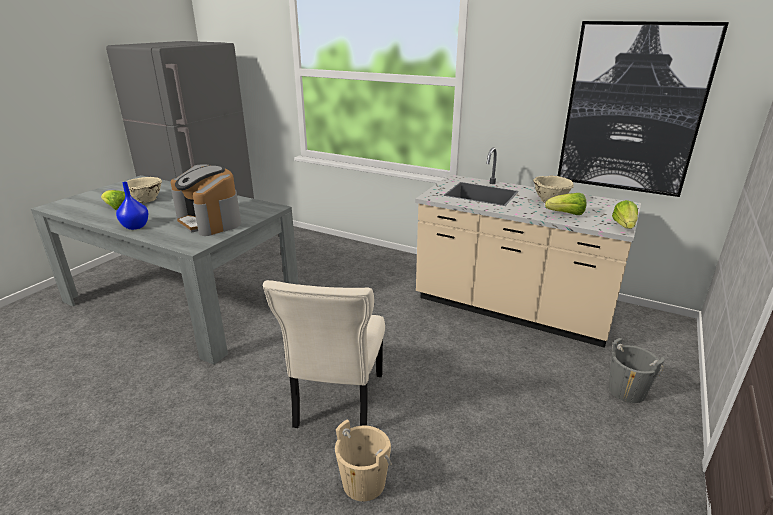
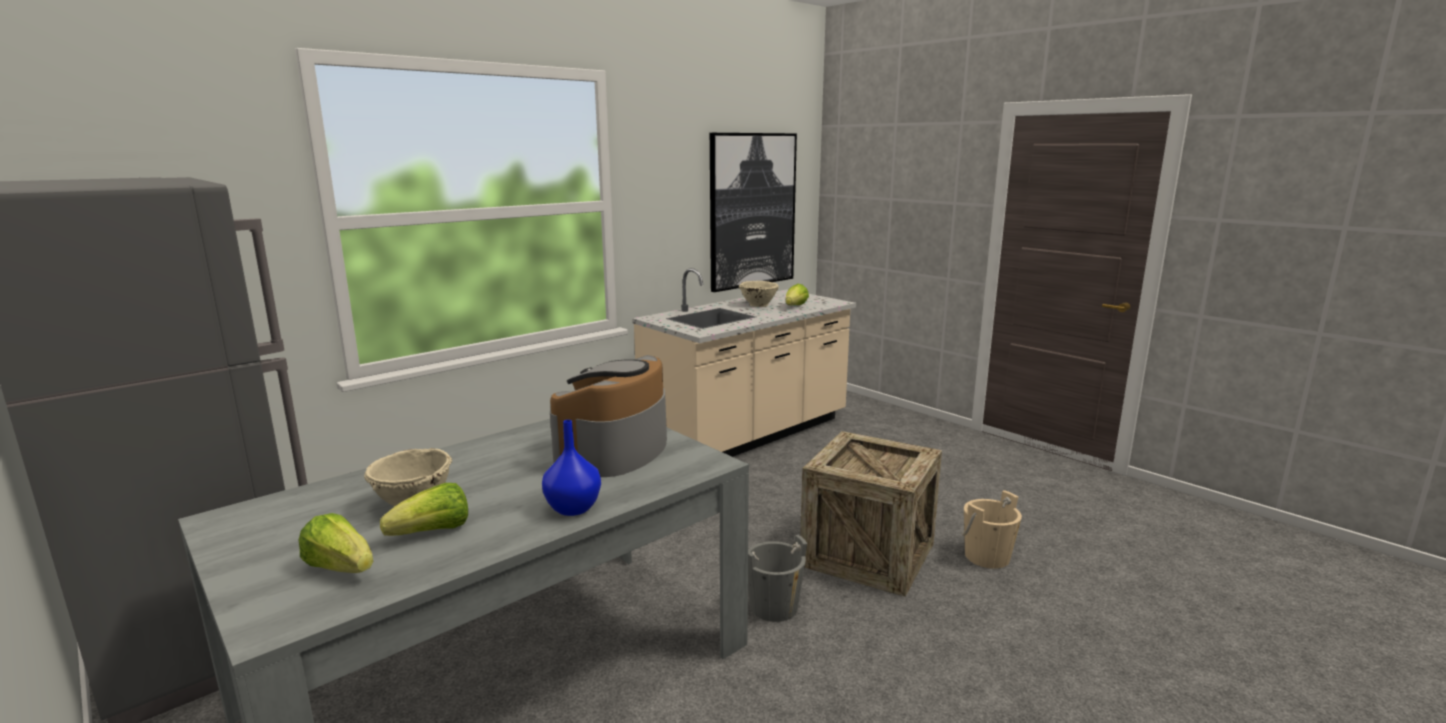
camera: 70 degrees left, 10 degrees down
coffee machine [171,164,241,236] -> coffee machine turned 135 degrees clockwise [550,355,667,477]
beige chair [263,280,385,428] -> crate [800,431,942,597]
grey bucket [609,338,665,403] -> grey bucket moved to [748,535,807,622]
lettuce [612,200,638,229] -> lettuce moved to [298,513,374,573]

